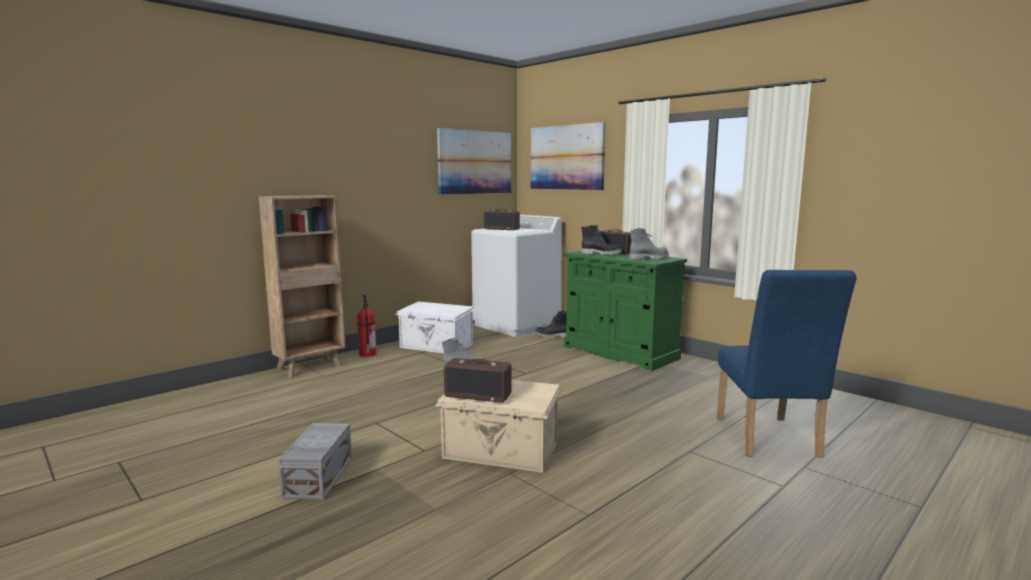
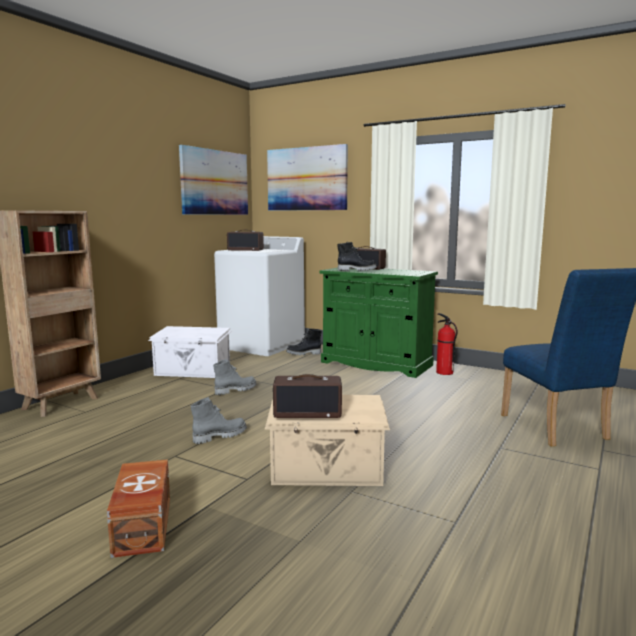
camera: 15 degrees left, 0 degrees up
grey storage box [278,423,352,500] -> brown storage box [107,459,170,558]
fire extinguisher [357,295,376,357] -> fire extinguisher moved to [436,313,457,375]
grey boot [629,228,668,260] -> grey boot moved to [191,397,247,444]

